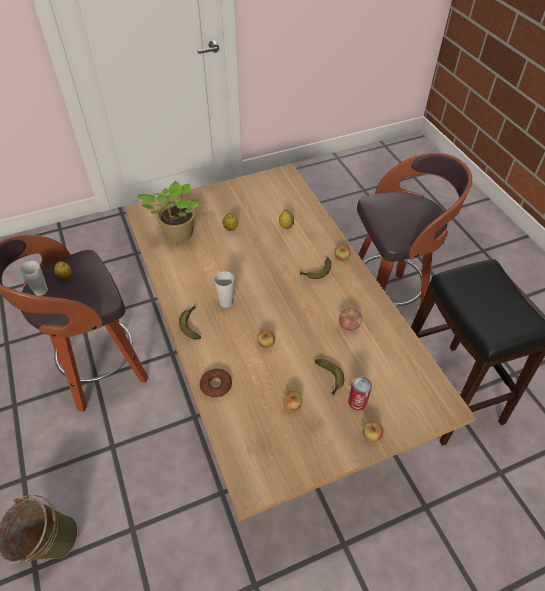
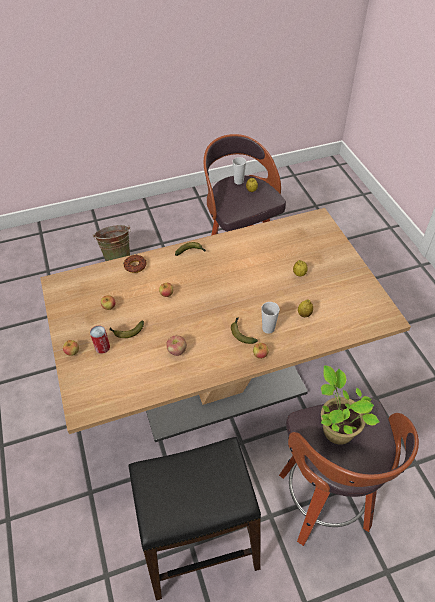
camera: 95 degrees right, 0 degrees up
potted plant [137,181,199,243] -> potted plant moved to [321,365,380,445]
cup [214,271,234,308] -> cup moved to [261,302,280,334]

